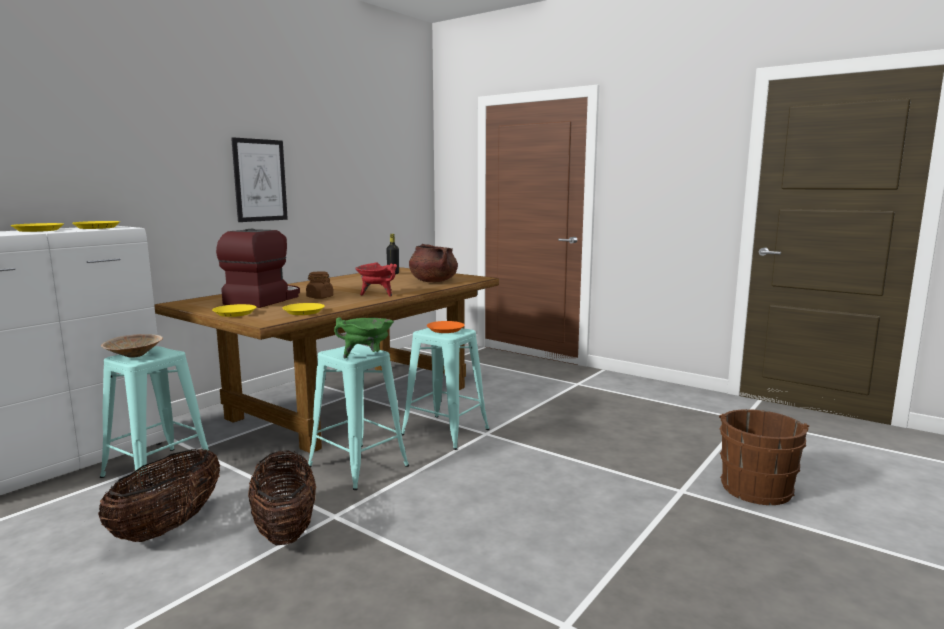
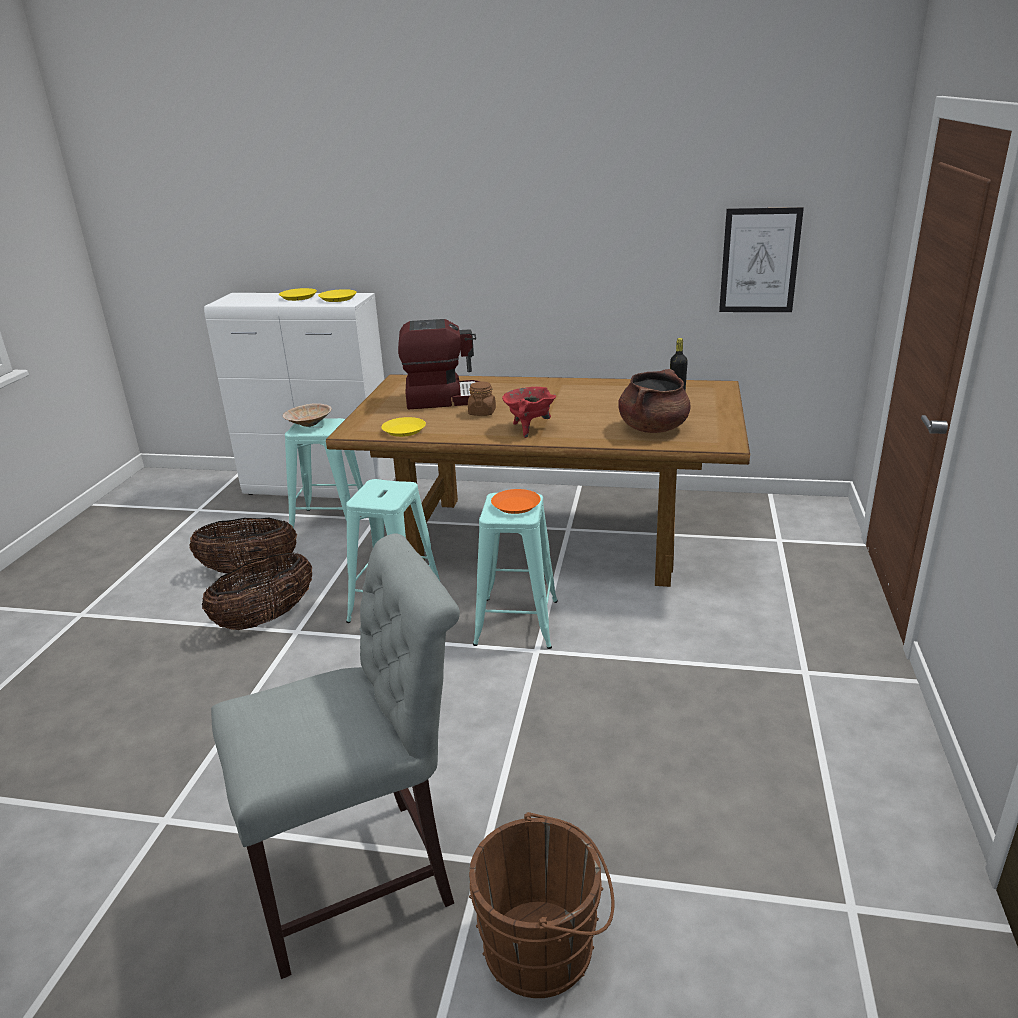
camera: 65 degrees right, 15 degrees up
yellow plate [212,304,256,317] -> none
picture [231,137,288,222] -> picture moved to [719,207,804,312]
green cooking pot [334,317,394,358] -> none
none -> grey chair [211,534,460,979]

